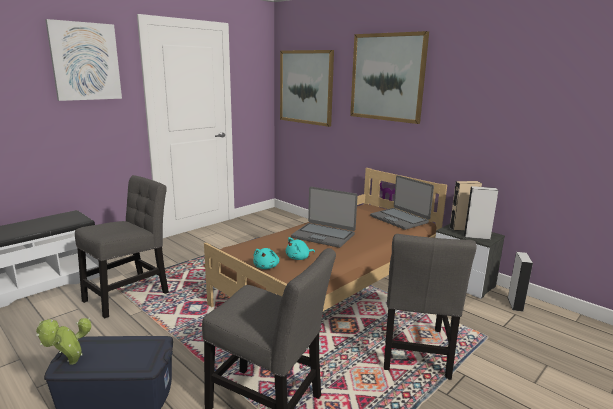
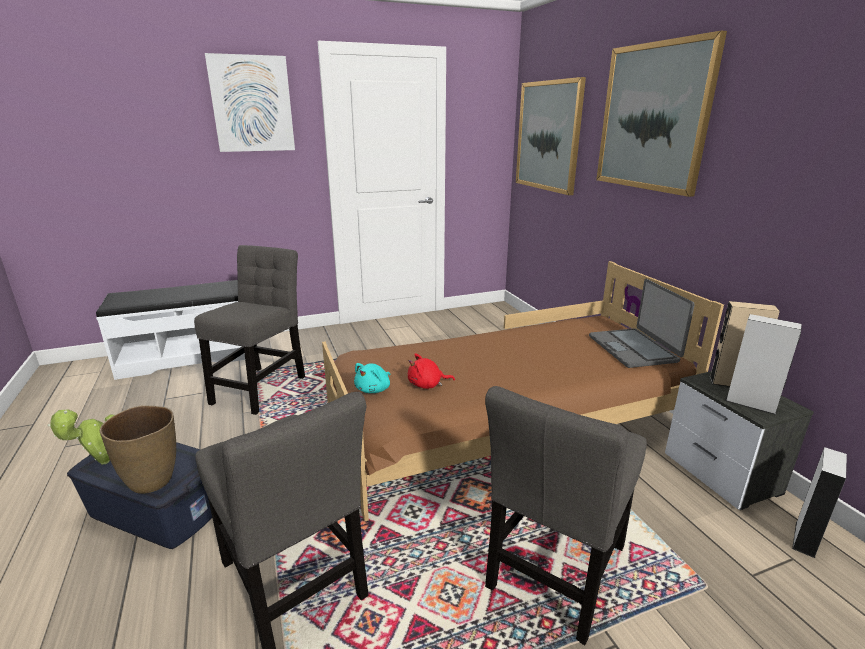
camera: 25 degrees right, 5 degrees up
grey chair [75,175,169,318] -> grey chair turned 45 degrees counterclockwise [194,245,305,415]
turquoise plush toy [286,237,315,260] -> red plush toy [408,353,455,389]
laptop [291,187,358,248] -> none
none -> brown vase [100,405,176,494]

